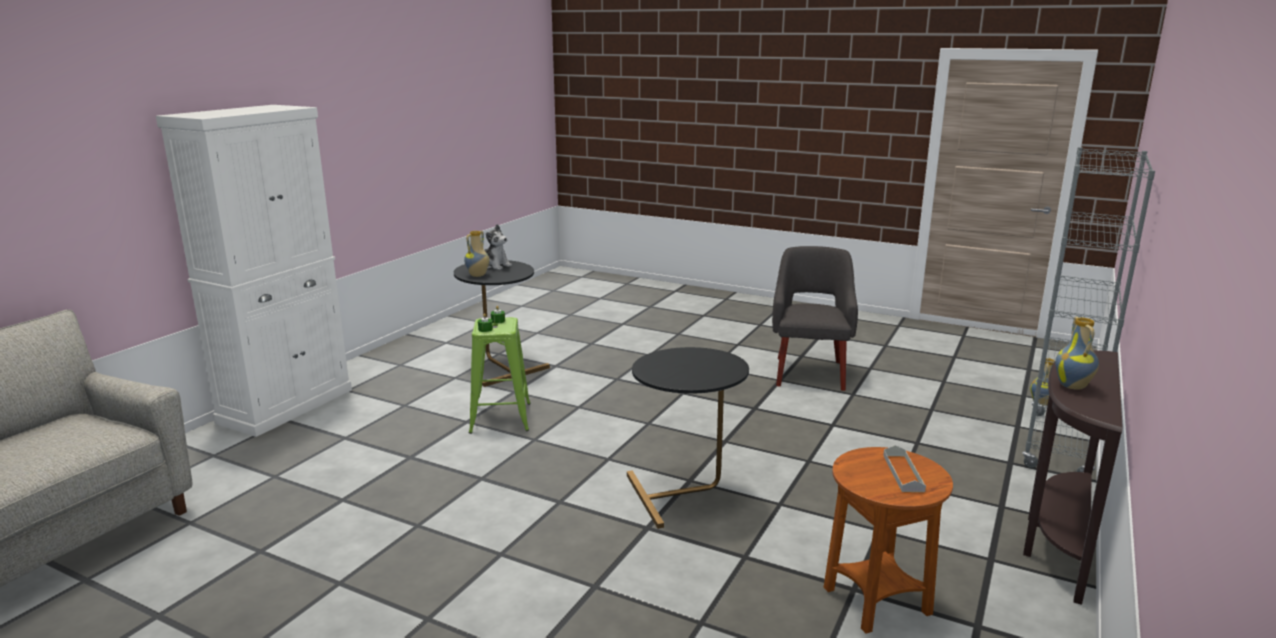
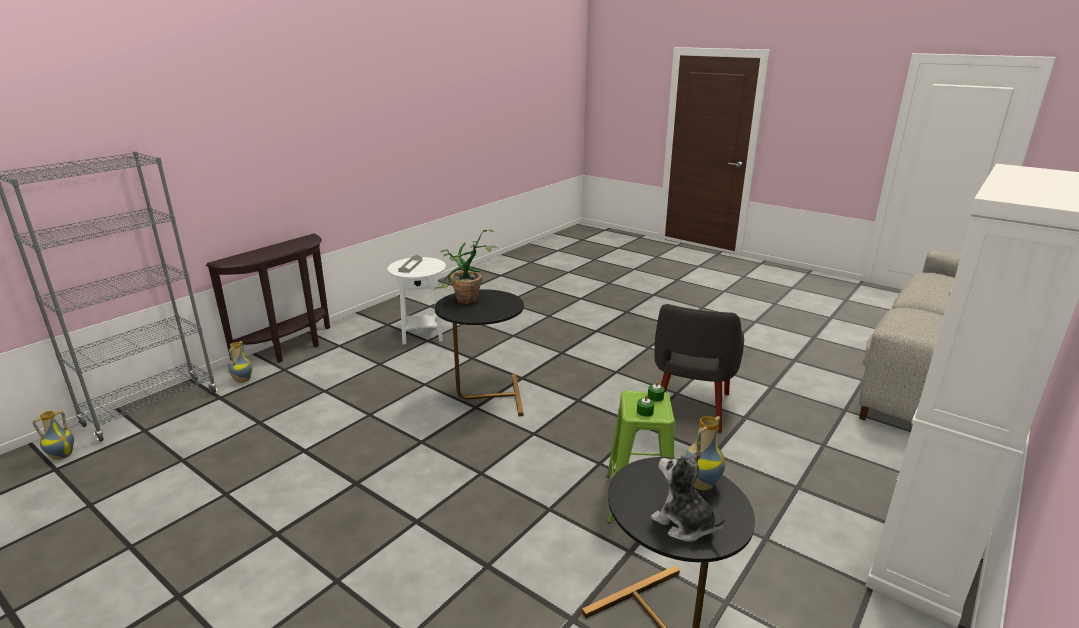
camera: 170 degrees left, 5 degrees up
grey armchair [772,246,858,391] -> grey armchair moved to [654,304,744,433]
brown side table [824,447,953,633] -> white side table [387,257,446,345]
vase [1055,316,1099,390] -> vase moved to [228,341,253,383]
none -> potted plant [434,230,498,304]

